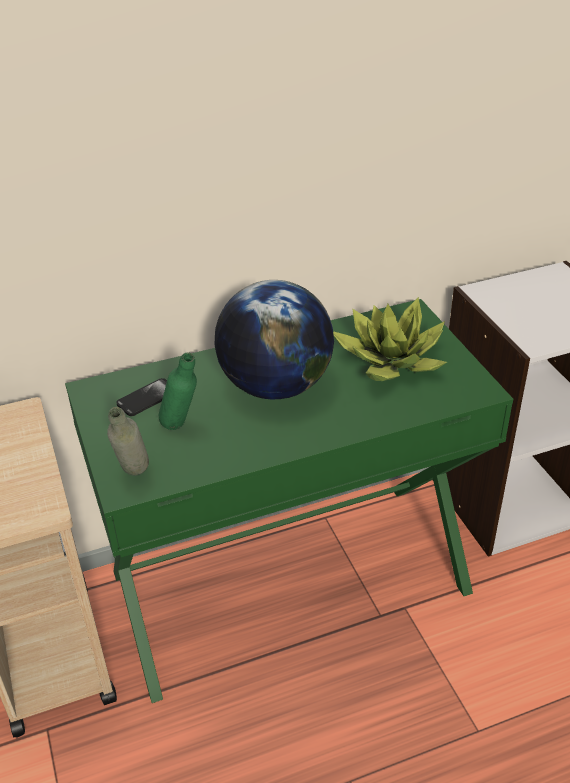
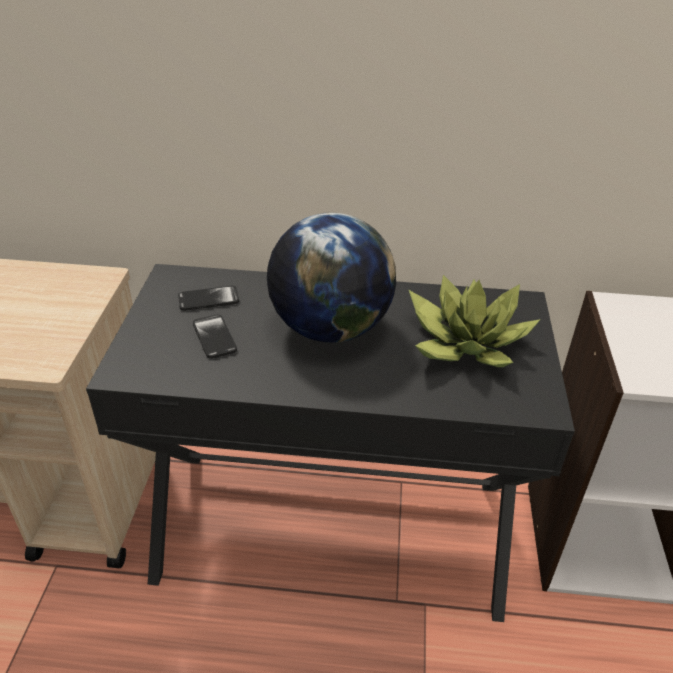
camera: 25 degrees right, 0 degrees up
green desk [65,299,513,703] -> black desk [86,264,575,622]
grey bottle [107,407,149,476] -> none
green bottle [159,352,197,430] -> phone [193,314,237,359]

